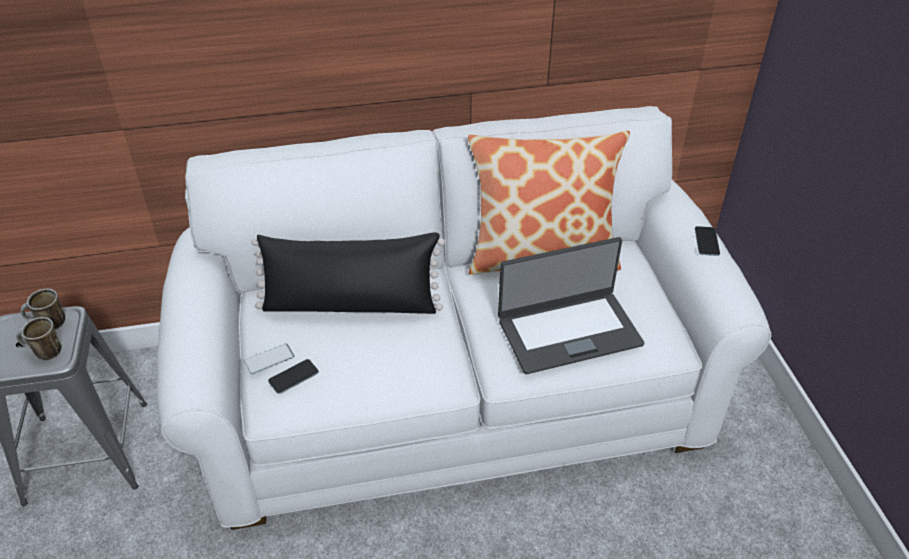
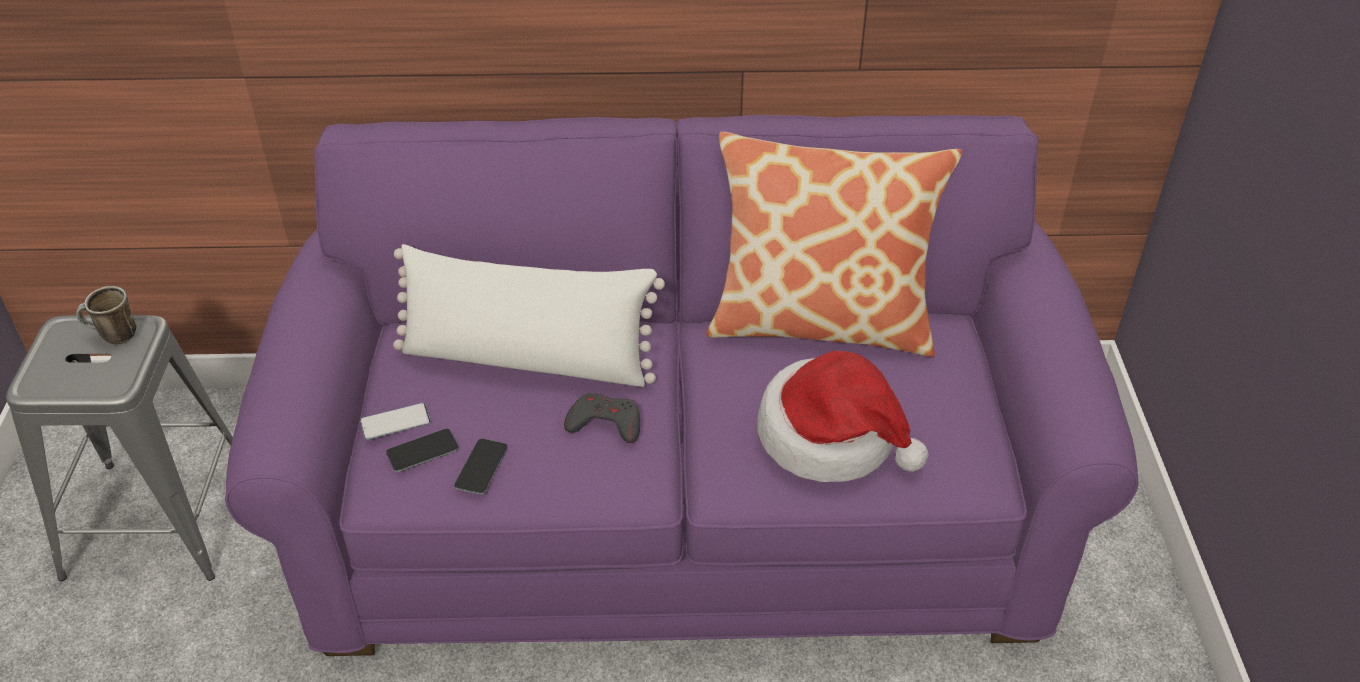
camera: 10 degrees right, 0 degrees up
mug [16,317,62,360] -> none
white sofa [157,106,771,530] -> purple sofa [225,115,1139,656]
black pillow [251,232,445,314] -> white pillow [393,244,665,387]
laptop [498,237,644,374] -> hat [757,351,928,482]
phone [695,226,720,256] -> phone moved to [454,439,508,495]
none -> grey game controller [564,393,640,443]

